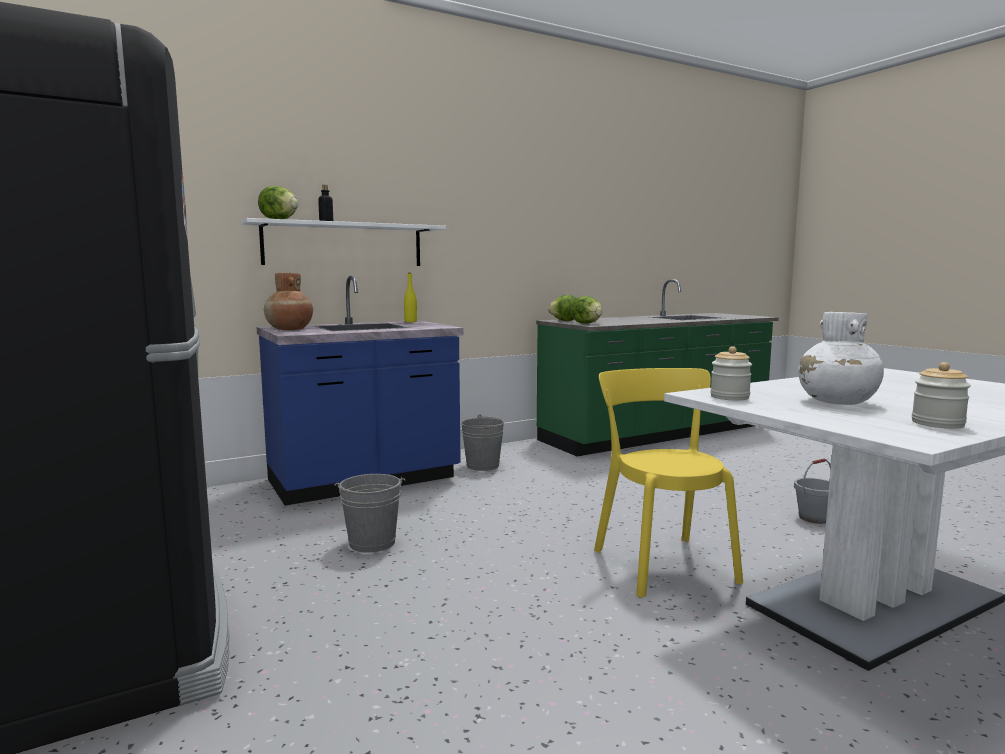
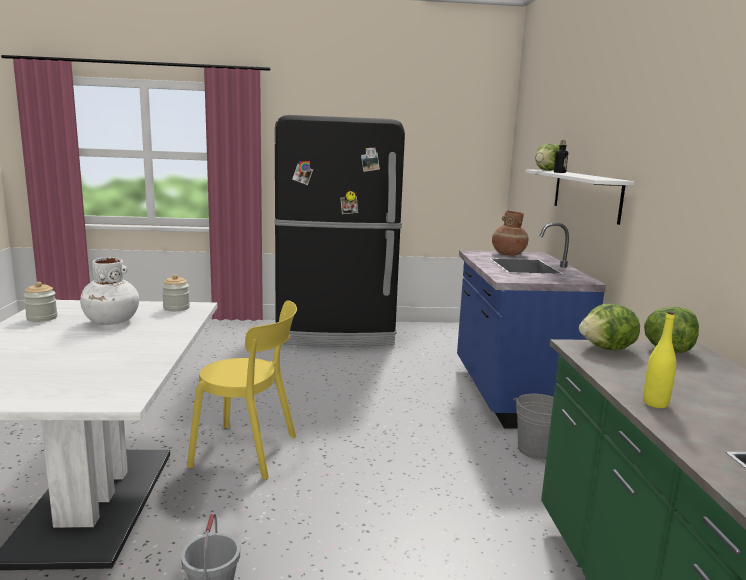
camera: 115 degrees right, 5 degrees up
grey bucket [334,474,405,553] -> none
yellow bottle [404,273,417,322] -> yellow bottle moved to [643,311,676,408]

